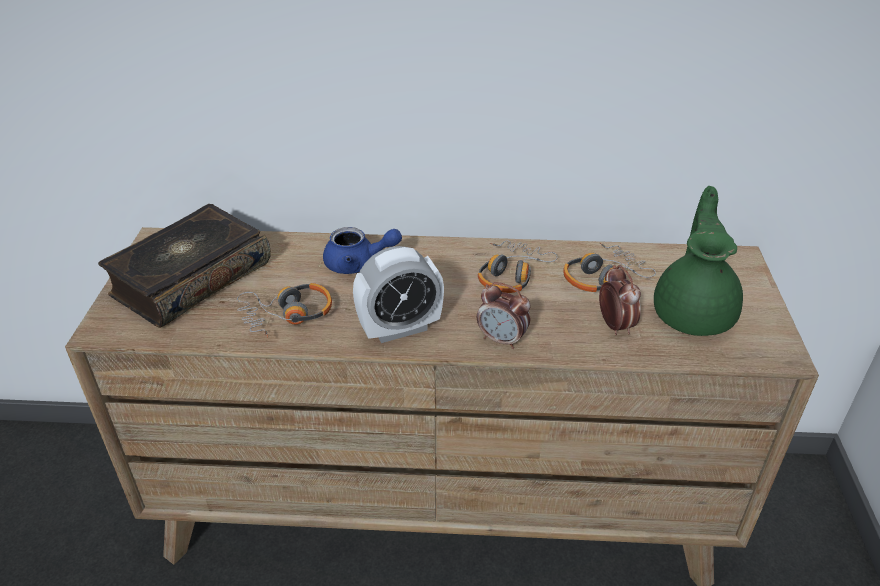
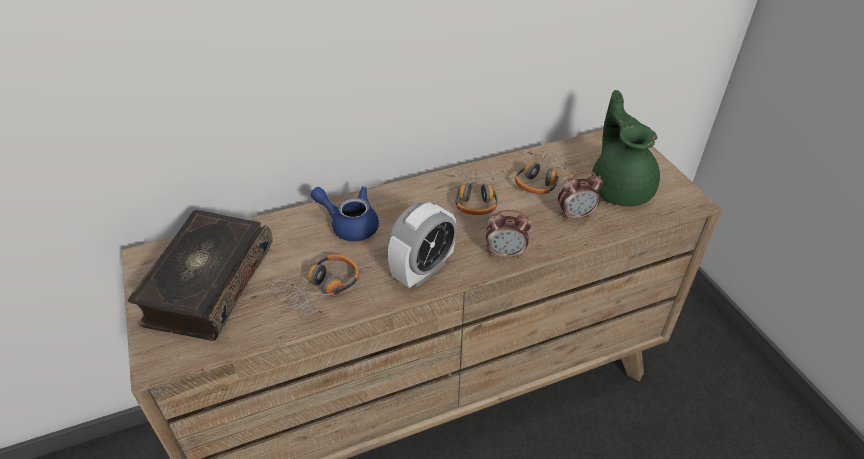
camera: 25 degrees left, 5 degrees up
blue teapot [323,227,402,274] -> blue teapot turned 135 degrees counterclockwise [310,186,379,241]
alarm clock [599,265,641,335] -> alarm clock turned 120 degrees clockwise [558,172,603,221]

